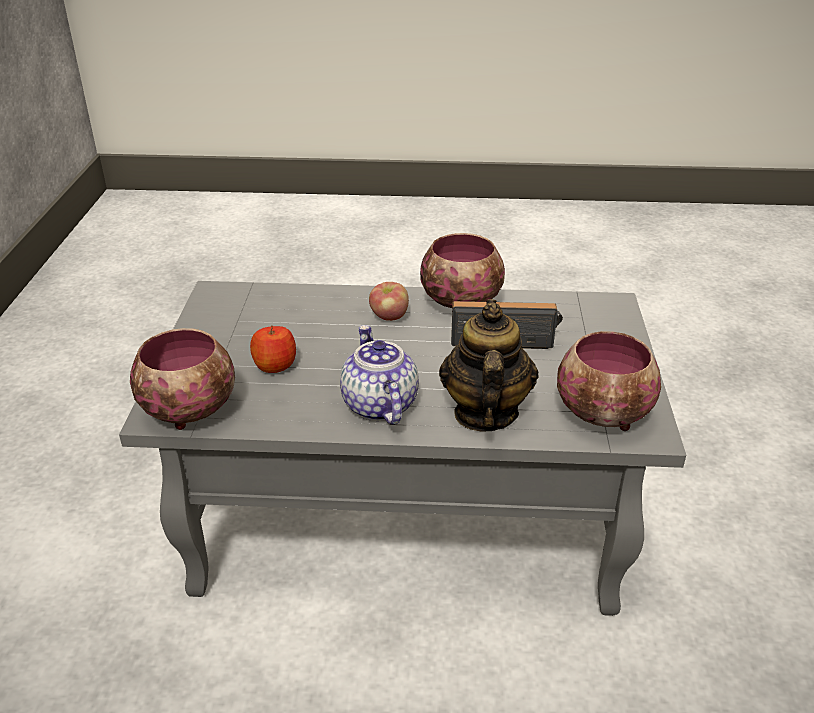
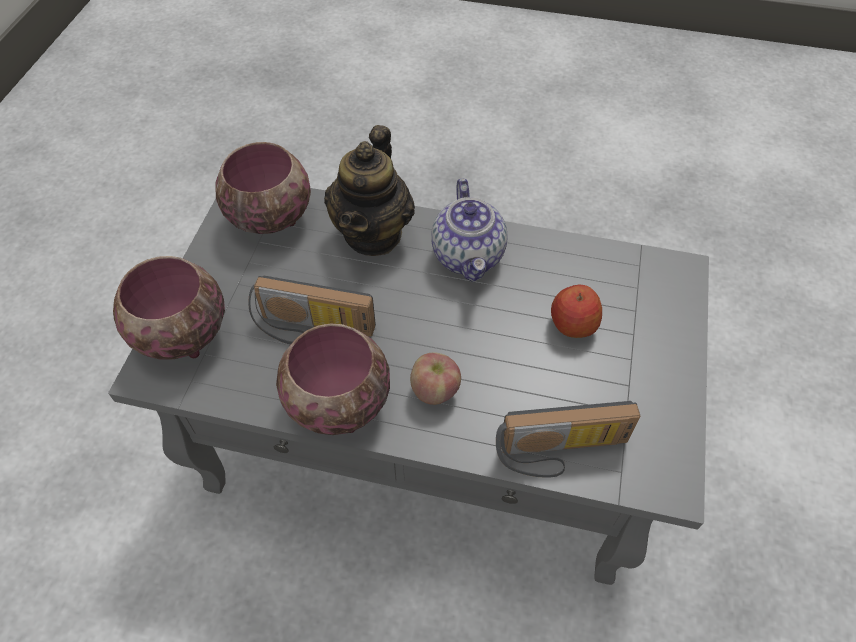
camera: 170 degrees left, 20 degrees up
bowl [130,328,235,430] -> bowl moved to [113,256,225,360]
none -> radio [496,401,641,478]

